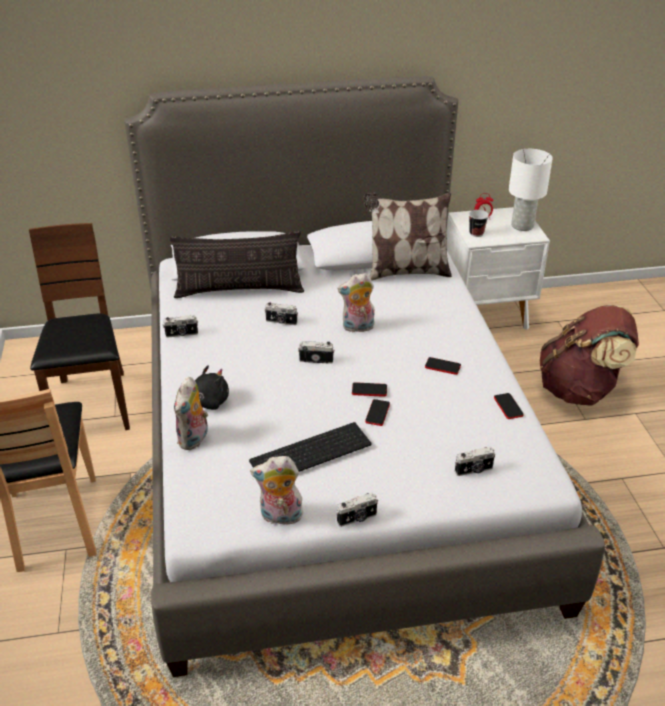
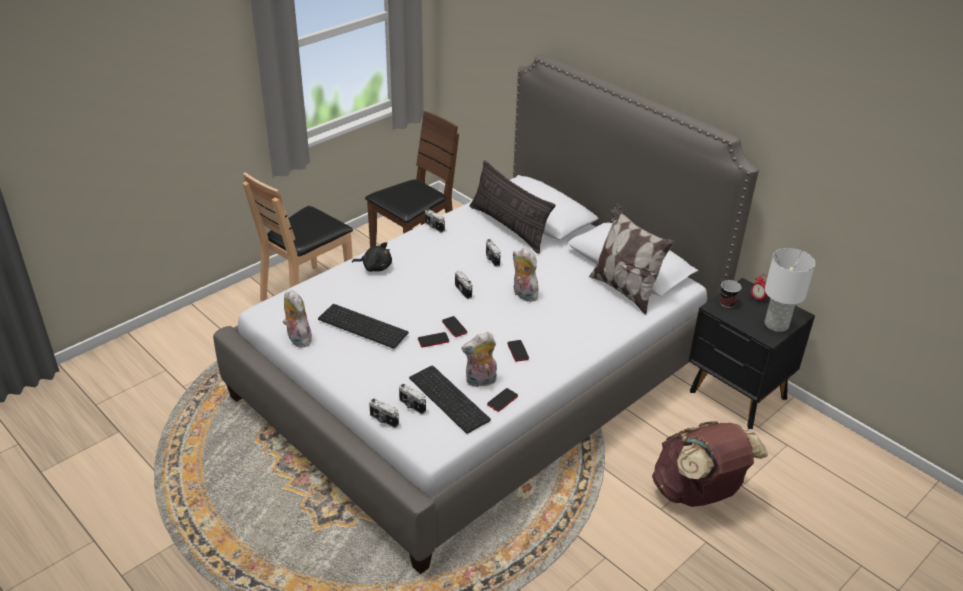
camera: 55 degrees right, 0 degrees up
plush toy [174,377,208,450] -> plush toy moved to [461,332,497,387]
camera [336,493,378,527] -> camera moved to [369,398,399,428]
white nightstand [447,207,550,330] -> black nightstand [689,278,815,429]
none -> keyboard [409,365,491,434]

